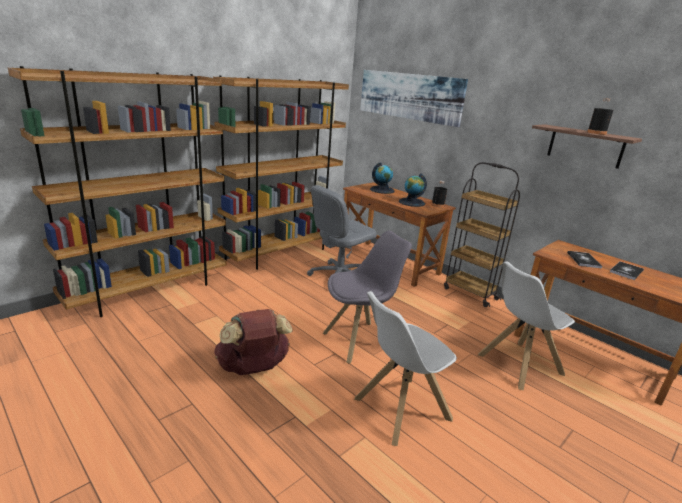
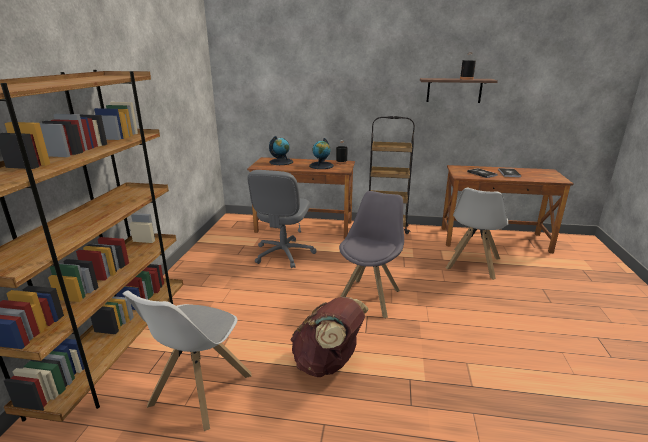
camera: 35 degrees left, 0 degrees up
brown bookcase [213,75,349,270] -> none
chair [354,291,457,446] -> chair moved to [123,290,252,431]
picture [360,70,468,127] -> none

